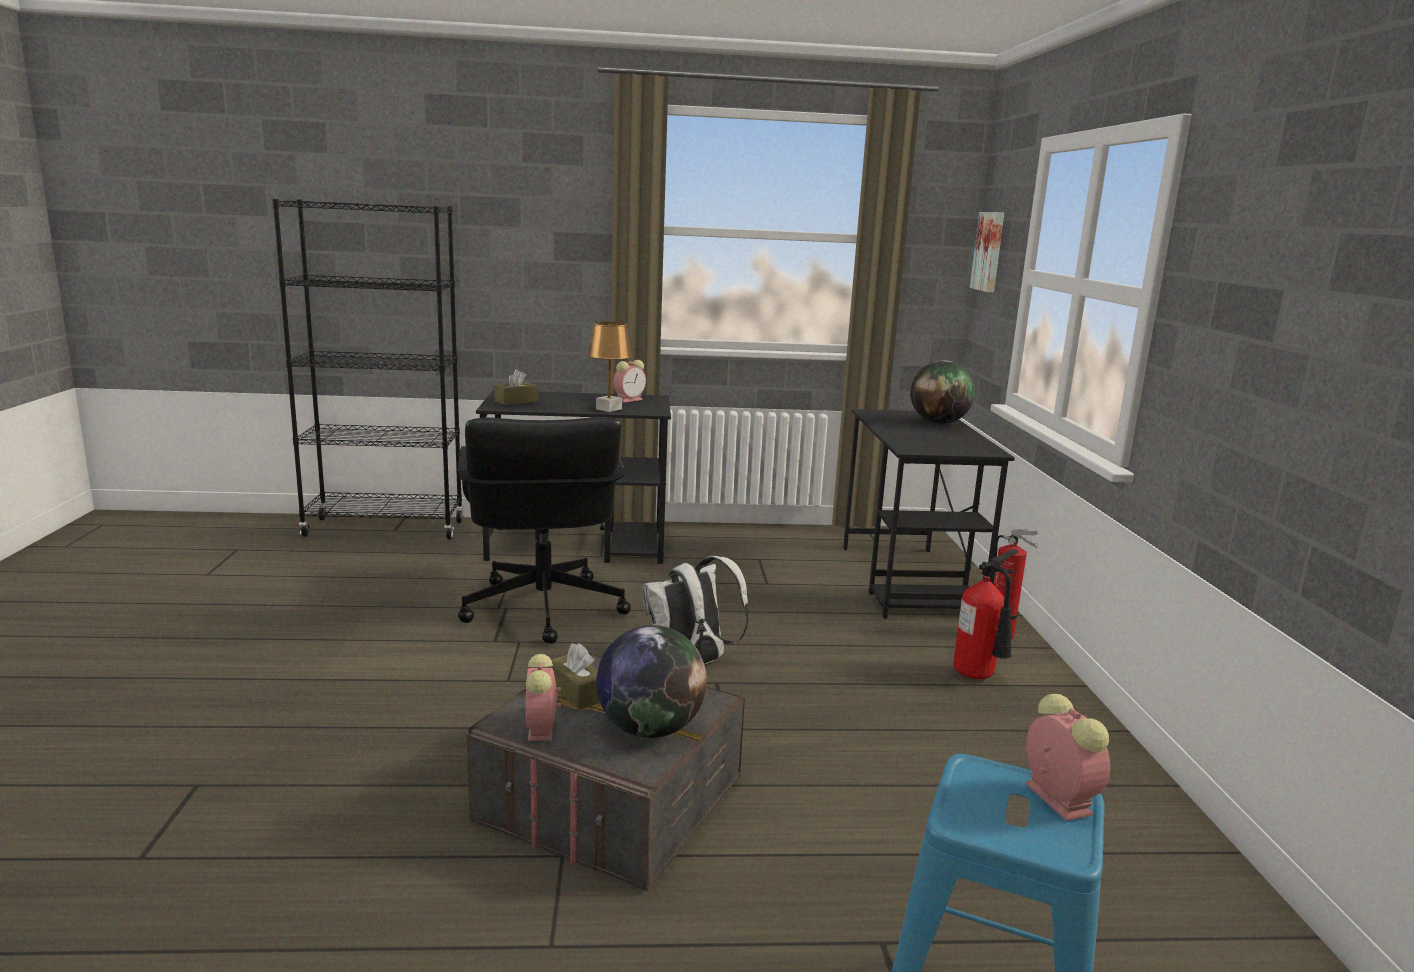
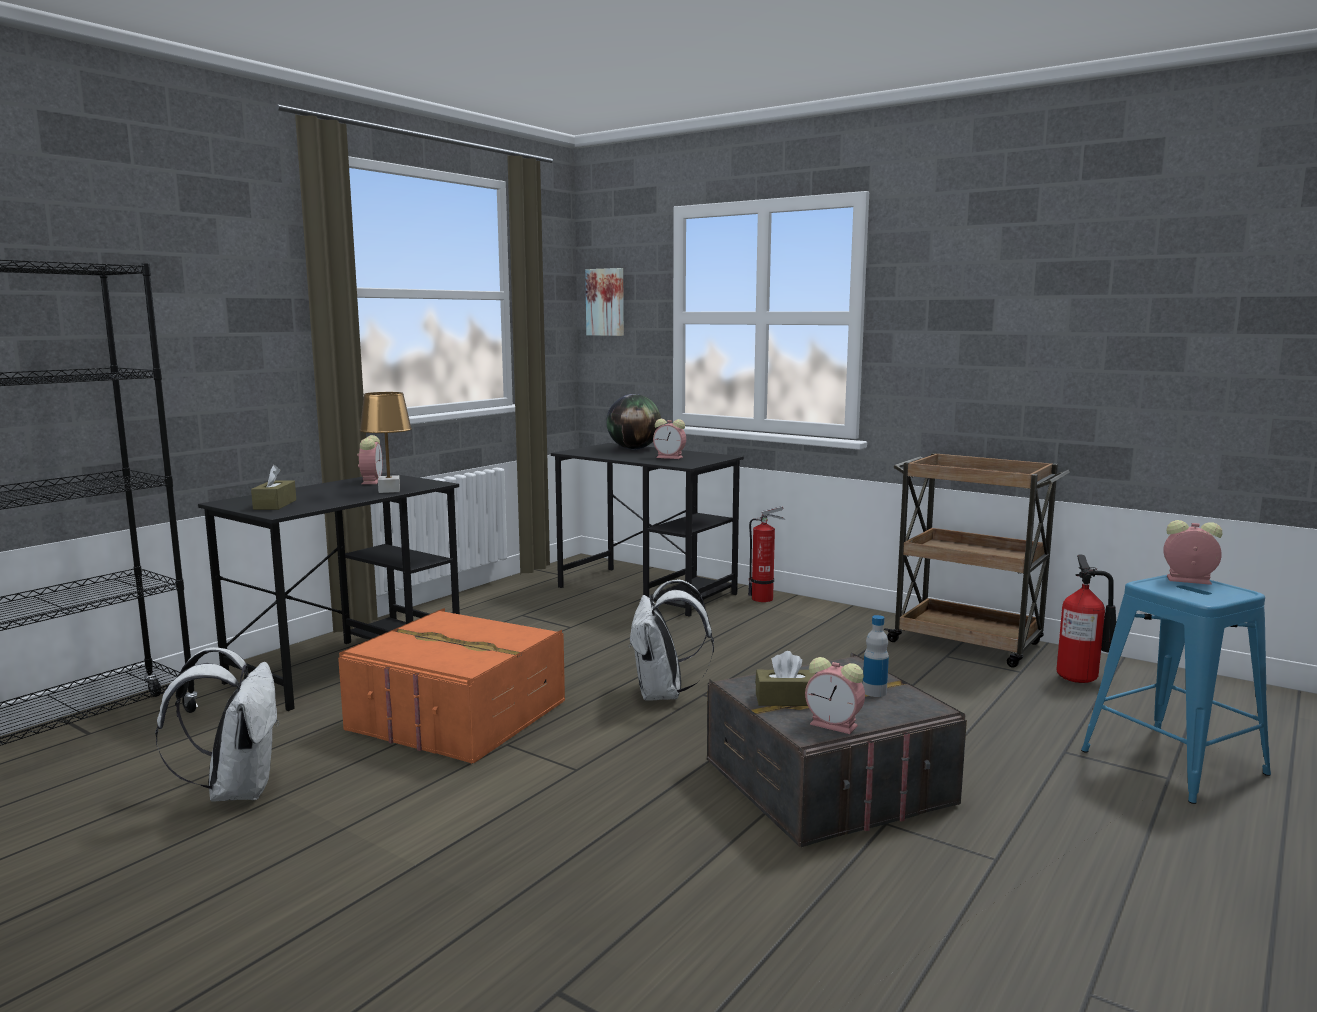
camera: 50 degrees left, 5 degrees down
black office chair [458,417,631,644] -> orange storage box [338,608,565,763]
globe [596,625,707,738] -> bottle [863,615,889,697]
fire extinguisher [953,549,1018,679] -> fire extinguisher moved to [1057,555,1116,683]
none -> white backpack [155,647,280,802]
none -> alarm clock [653,419,686,459]
none -> brown cart [883,453,1070,668]

